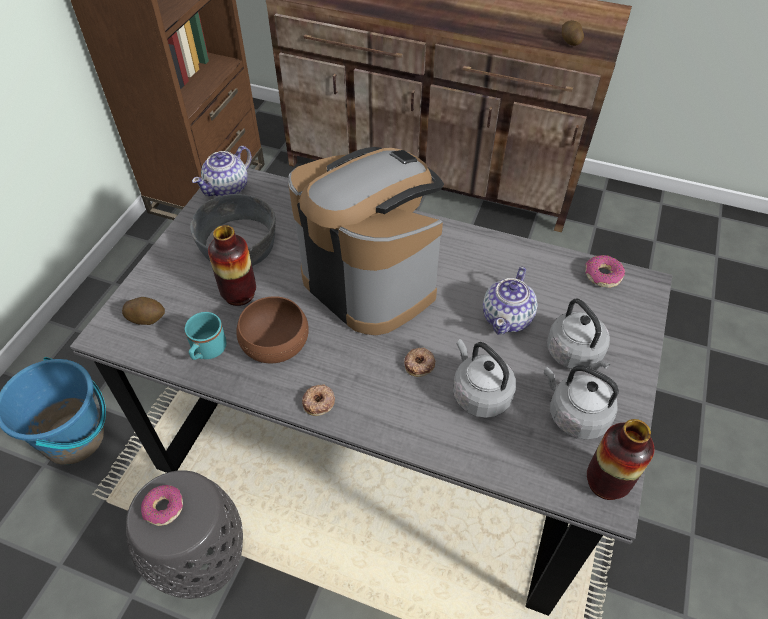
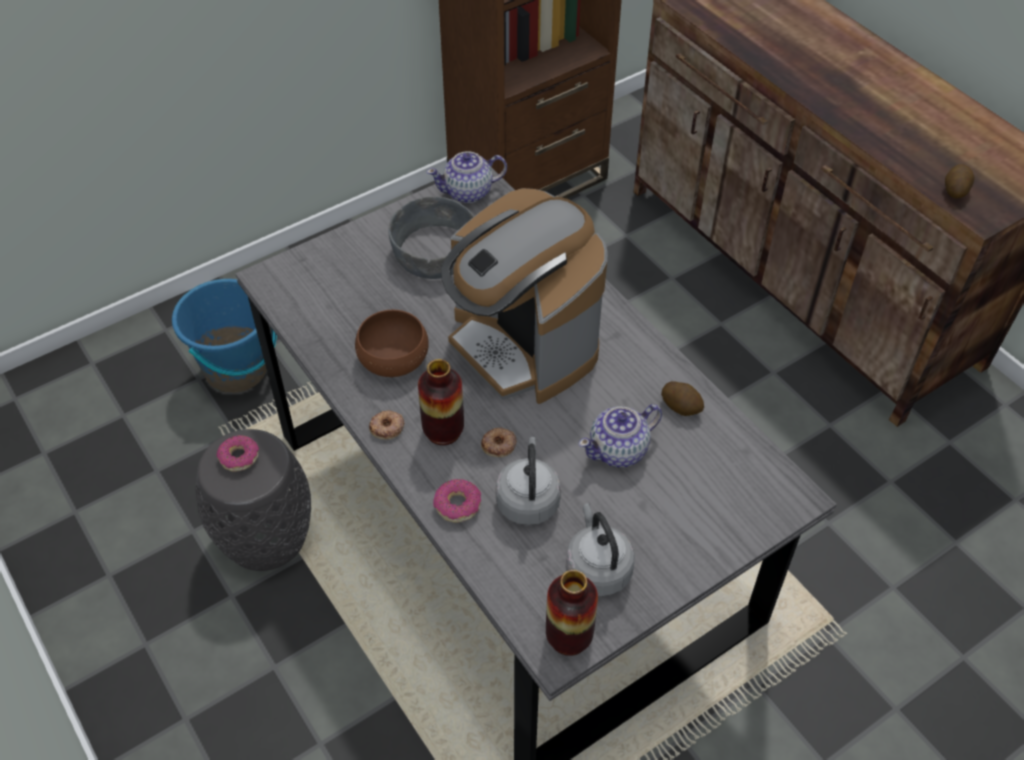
camera: 35 degrees right, 0 degrees up
potato [122,297,165,325] -> potato moved to [661,381,704,416]
turquoise mug [184,312,226,360] -> none
vase [208,225,256,306] -> vase moved to [418,359,464,445]
coffee machine [288,147,444,335] -> coffee machine turned 150 degrees clockwise [441,188,608,404]
grey kettle [547,298,610,370] -> none
donut [585,255,625,288] -> donut moved to [433,479,481,523]

